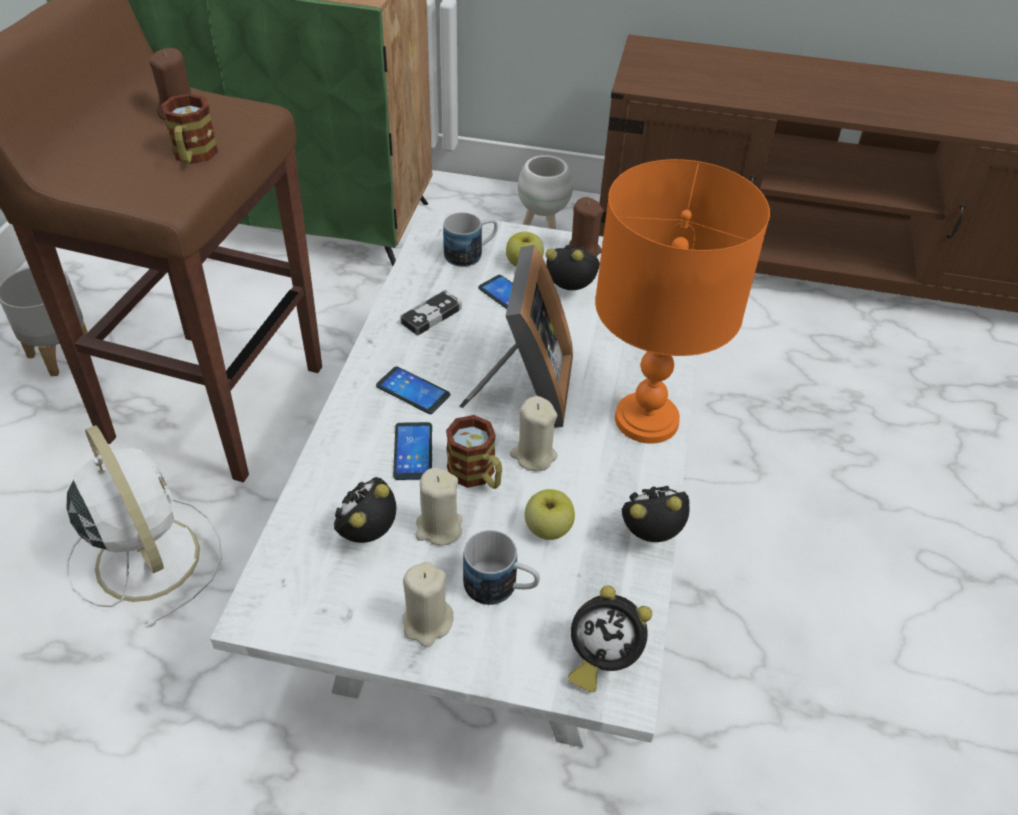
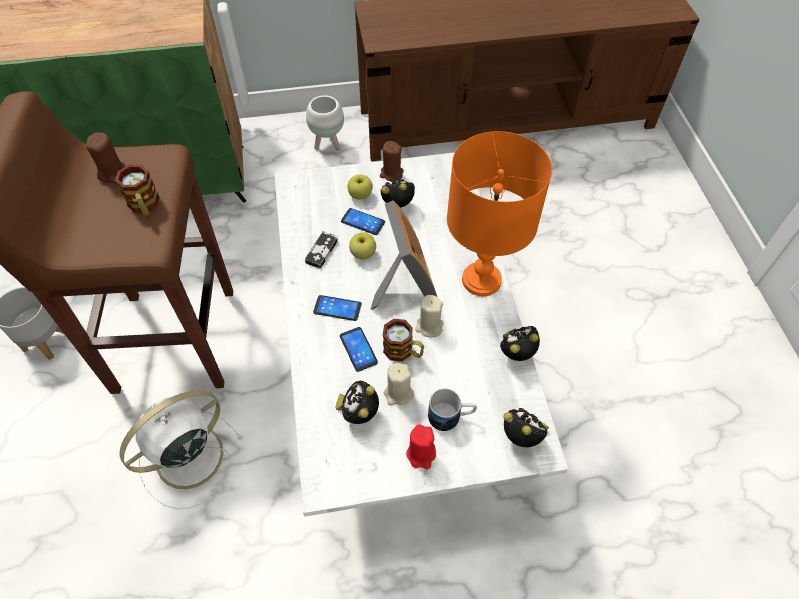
camera: 20 degrees left, 10 degrees up
white fan [66,425,222,628] -> white fan turned 75 degrees counterclockwise [120,390,243,509]
beige candle [403,562,454,647] -> red candle [406,424,436,469]
mug [443,212,498,267] -> none
apple [525,489,575,540] -> apple moved to [349,232,376,260]
alarm clock [568,586,652,692] -> alarm clock turned 135 degrees counterclockwise [503,408,549,447]

